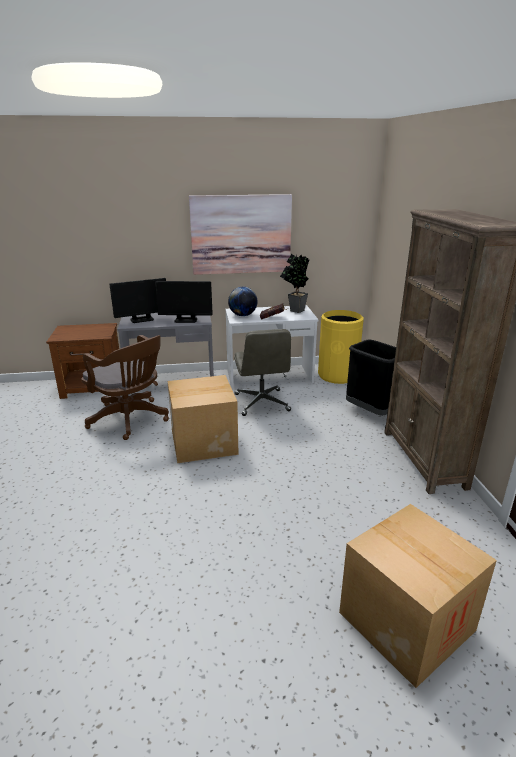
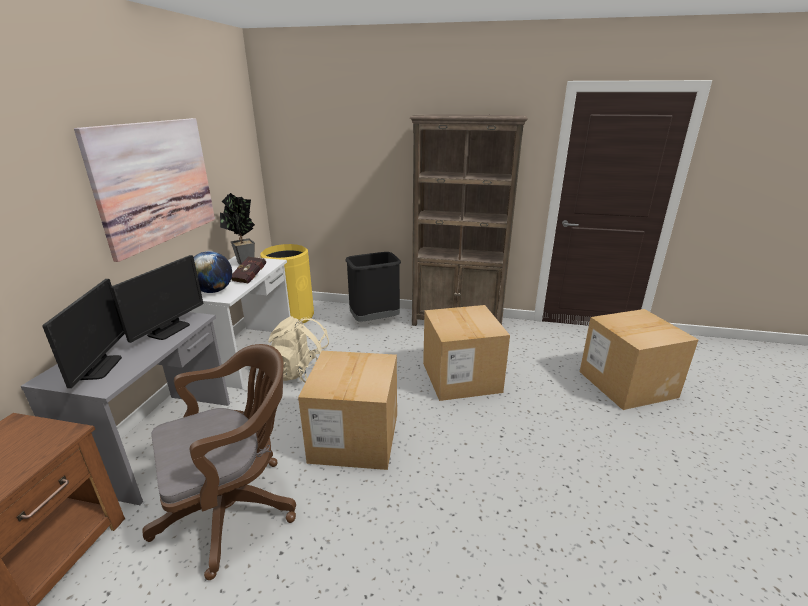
camera: 70 degrees left, 0 degrees up
grey office chair [234,329,291,416] -> beige backpack [268,316,329,383]
none -> cardboard box [423,305,510,401]

